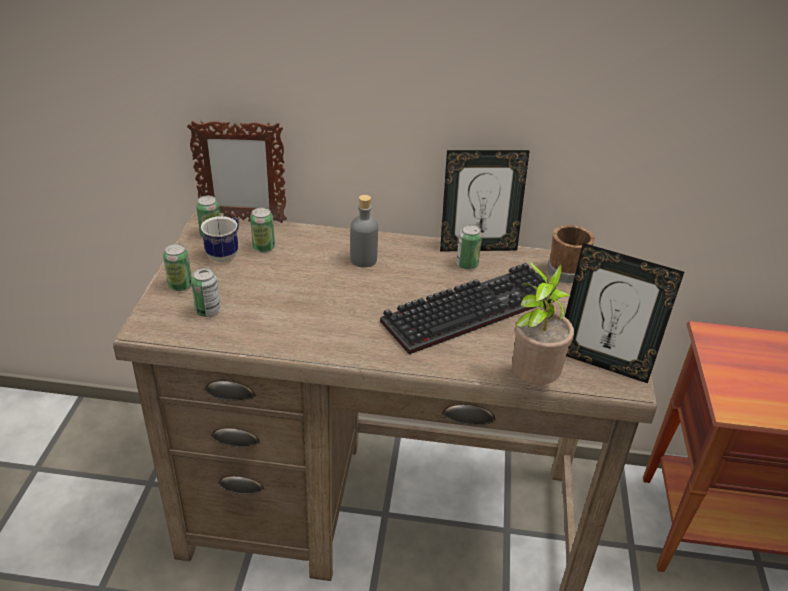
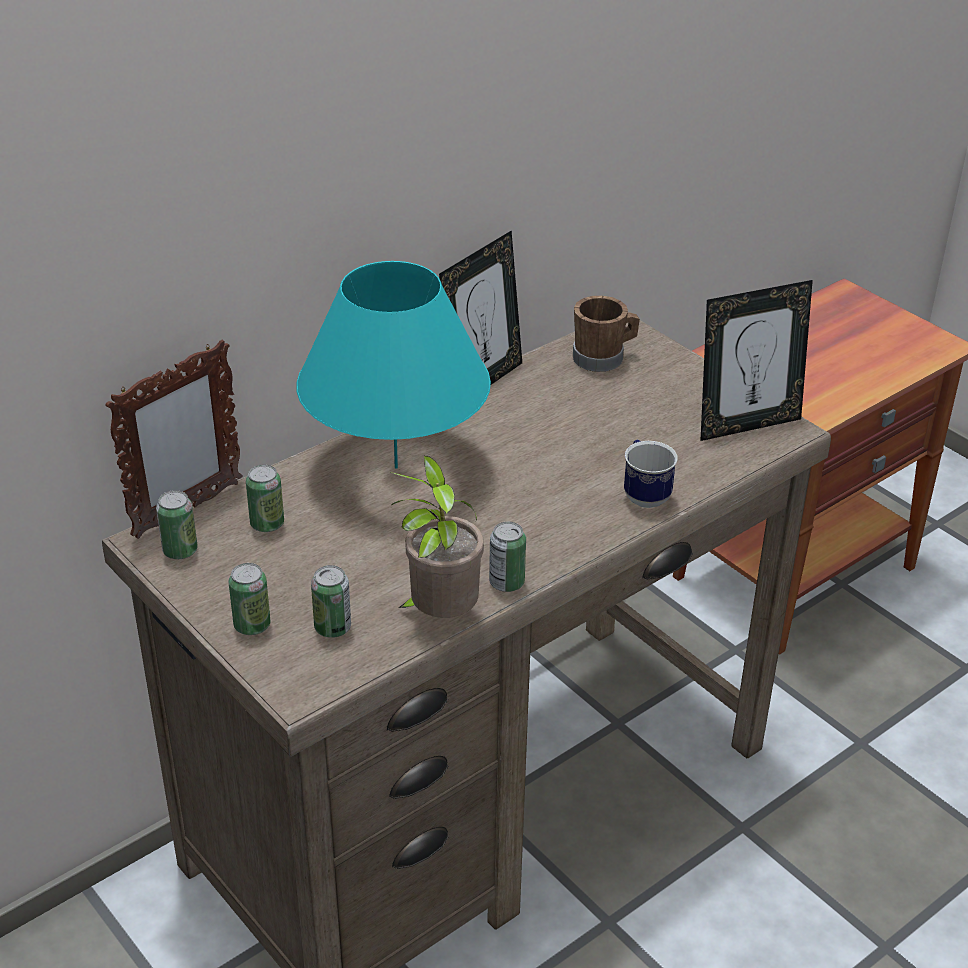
camera: 45 degrees left, 0 degrees up
mug [201,216,239,262] -> mug moved to [624,440,678,508]
grey bottle [350,195,378,268] -> turquoise table lamp [296,261,491,469]
keyboard [380,263,558,355] -> none
can [456,224,482,270] -> can moved to [489,522,526,592]
potted plant [512,261,574,384] -> potted plant moved to [391,455,484,618]

